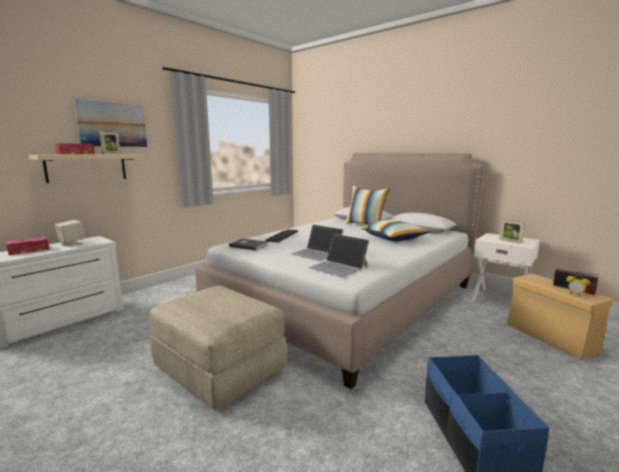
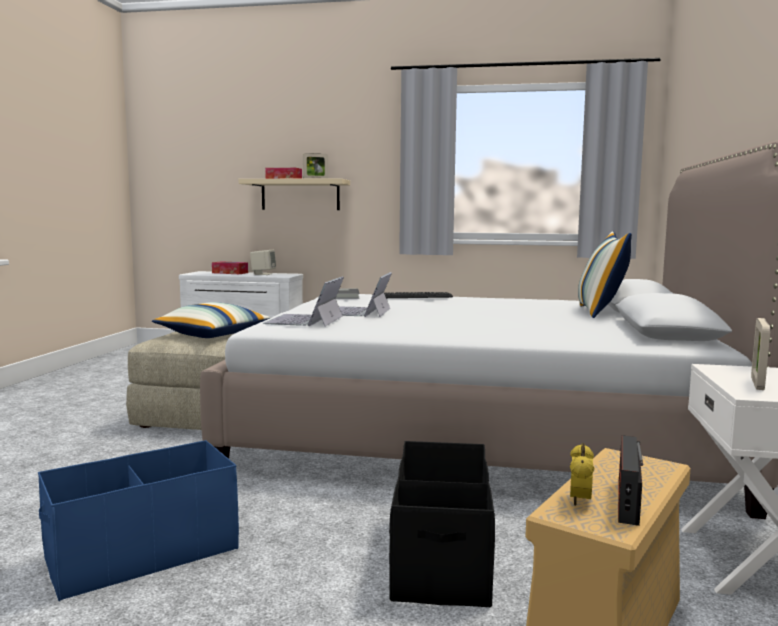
camera: 60 degrees right, 5 degrees down
picture [74,99,147,147] -> none
pillow [361,220,430,241] -> pillow moved to [152,302,270,338]
none -> black storage box [389,441,495,607]

